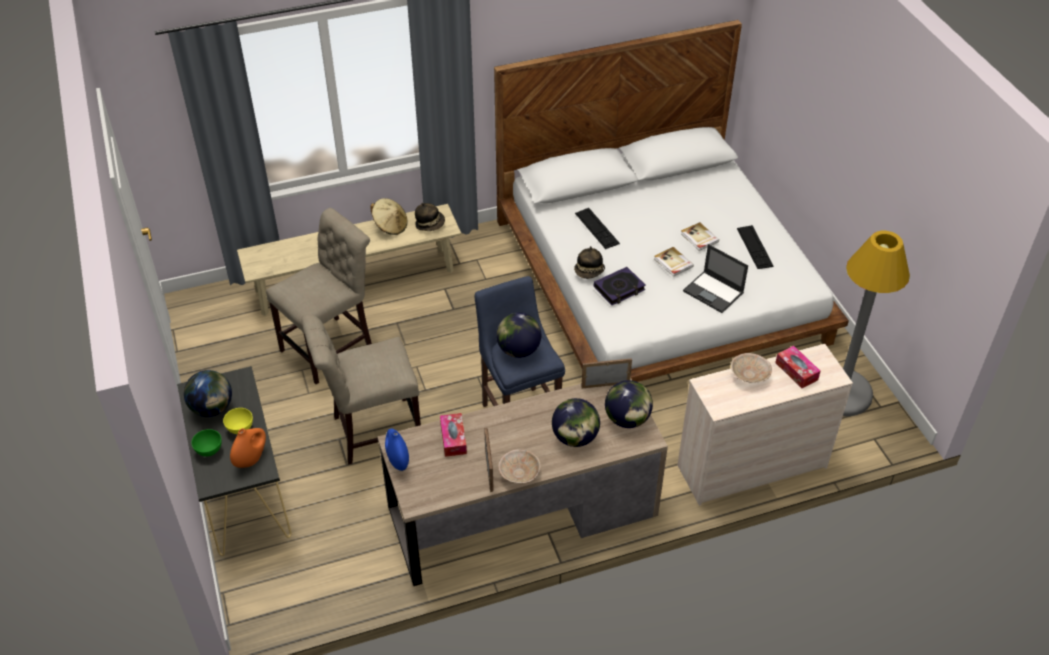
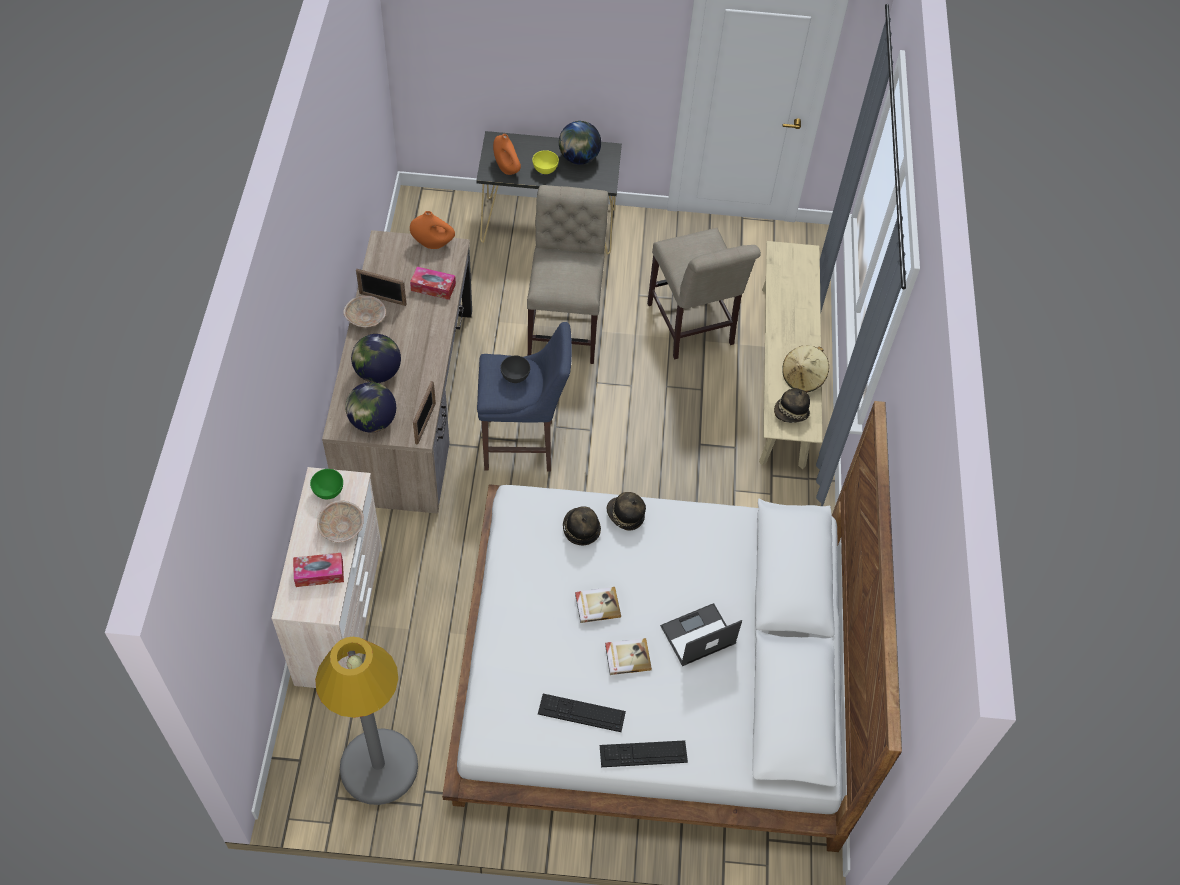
camera: 110 degrees right, 10 degrees up
green bowl [191,429,222,457] -> green bowl moved to [310,469,343,499]
blue vase [385,429,409,471] -> orange vase [410,211,455,249]
globe [496,313,541,358] -> grey bowl [500,356,530,383]
keyboard [575,208,620,249] -> keyboard moved to [600,740,688,767]
book [594,267,646,305] -> hat [563,506,601,545]
laptop [683,244,748,313] -> laptop moved to [660,603,742,666]

